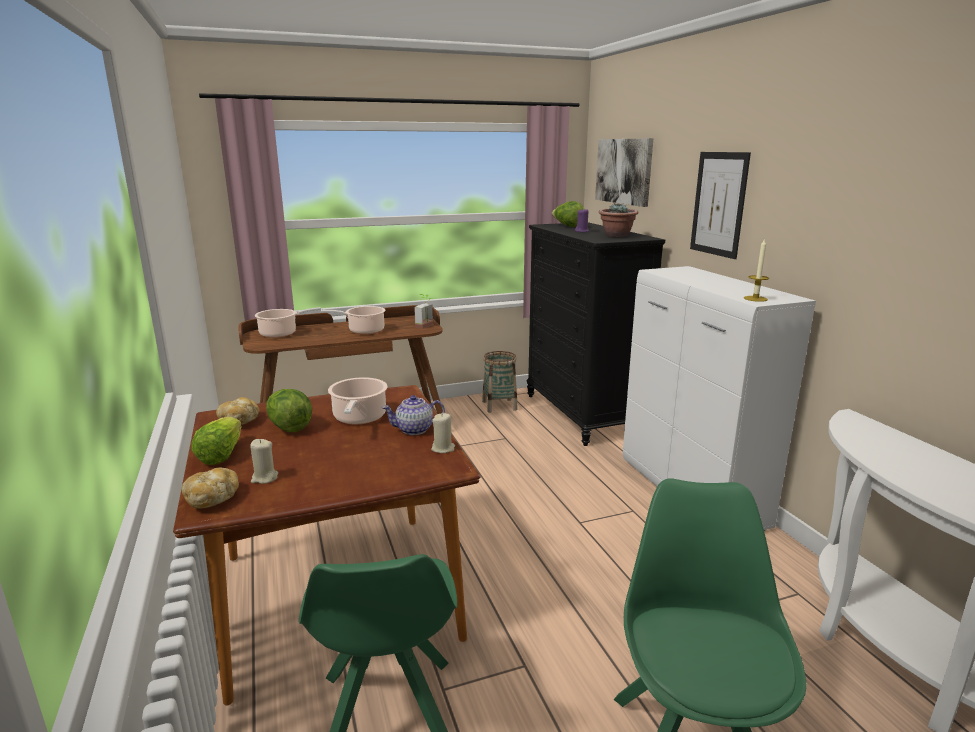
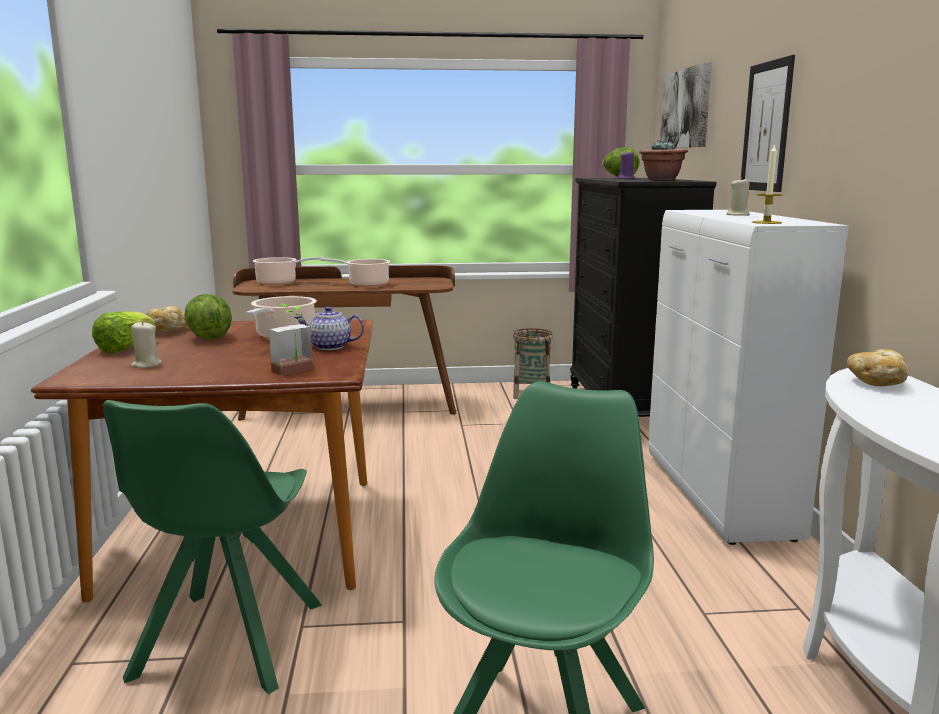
camera: 15 degrees right, 5 degrees down
bread [181,467,239,508] -> bread moved to [847,349,909,386]
potted plant [414,294,433,329] -> potted plant moved to [269,304,313,375]
beige candle [431,413,455,453] -> beige candle moved to [727,177,750,216]

